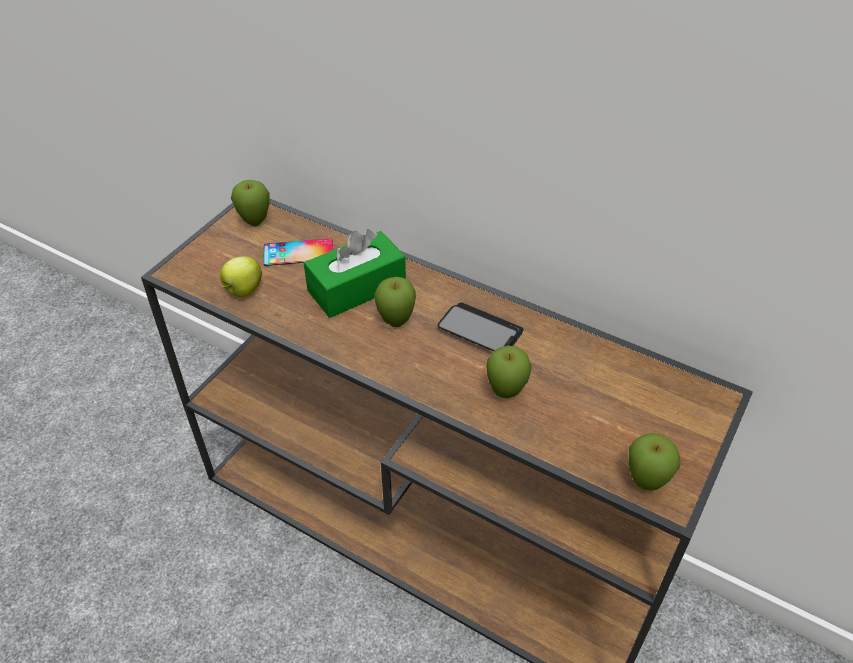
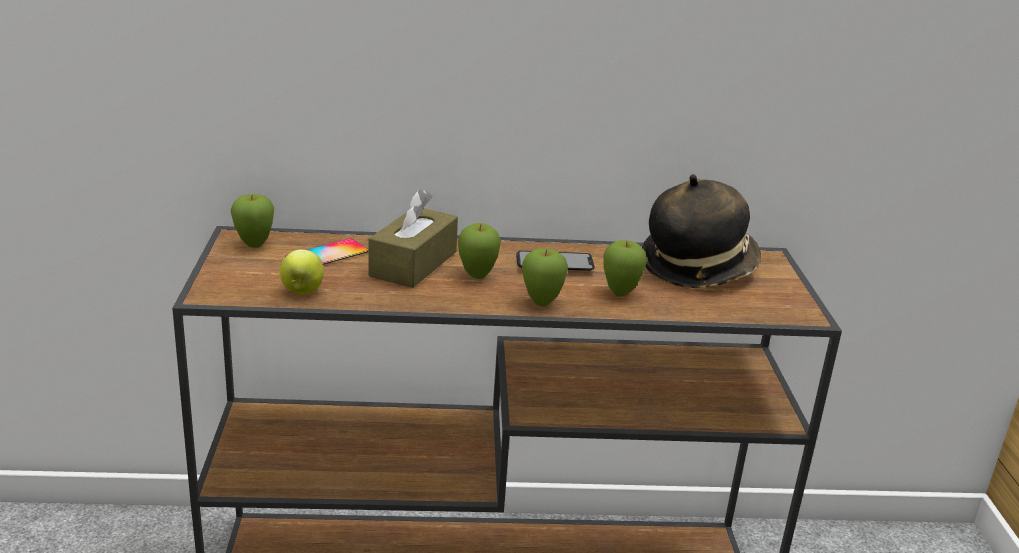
camera: 35 degrees left, 20 degrees down
green tissue box [304,229,406,318] -> brown tissue box [369,190,458,288]
apple [628,433,680,490] -> apple moved to [522,248,568,306]
none -> hat [642,174,761,288]

